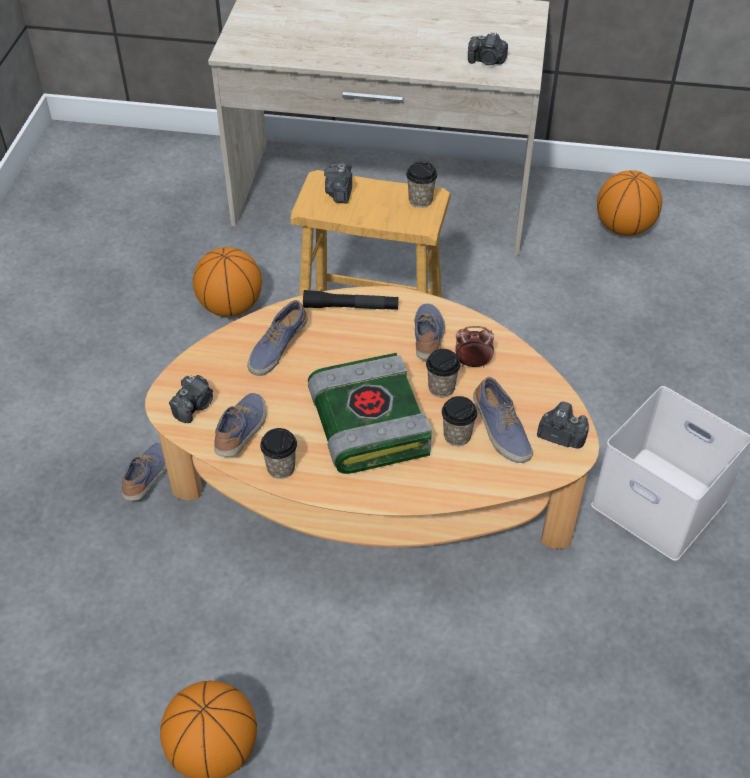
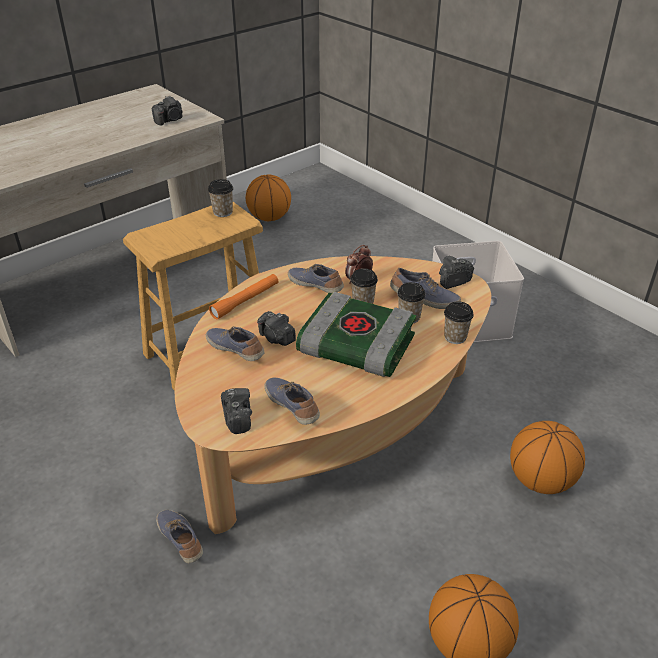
camera: 50 degrees left, 10 degrees down
basketball [193,247,262,317] -> basketball moved to [510,421,585,494]
shoe [248,300,308,376] -> shoe turned 150 degrees clockwise [206,326,265,361]
cup [260,428,297,479] -> cup moved to [444,301,474,344]
black flashlight [303,290,398,310] -> orange flashlight [209,274,278,319]
camera [324,163,352,203] -> camera moved to [257,311,296,346]

